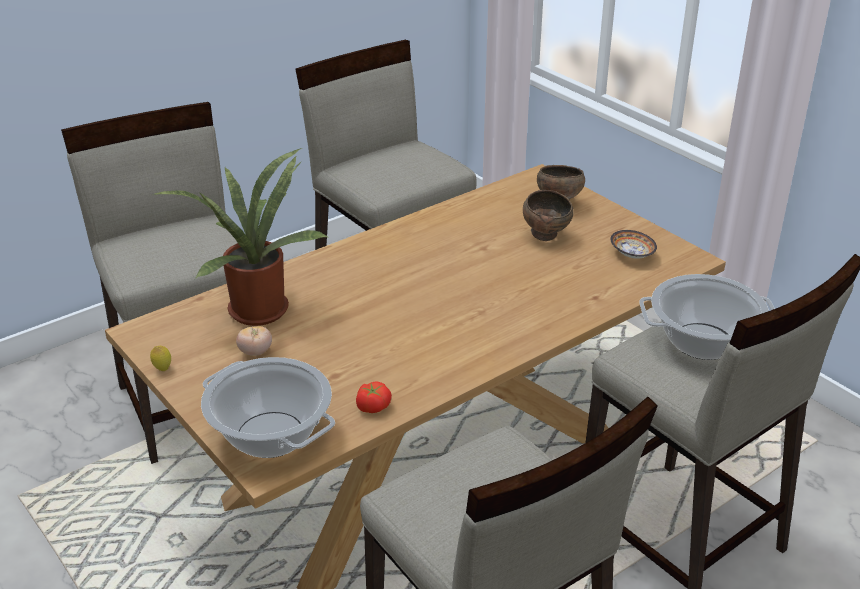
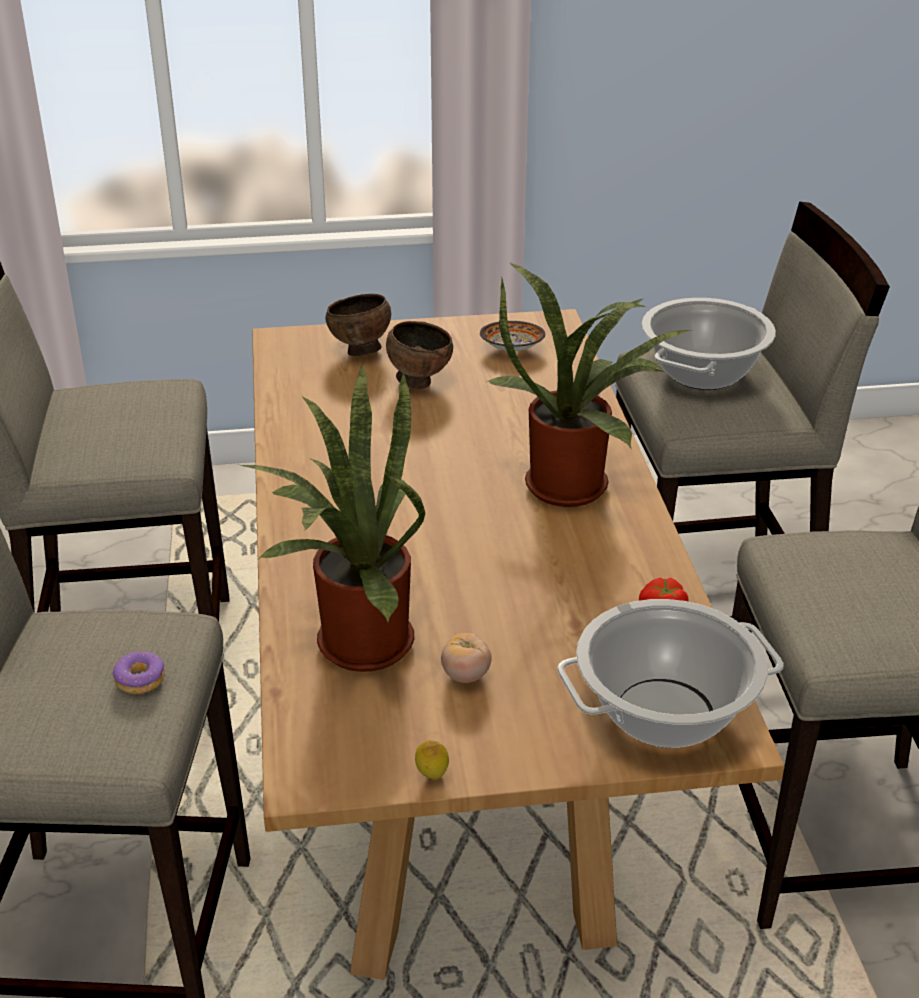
camera: 60 degrees left, 0 degrees up
none -> donut [113,651,165,694]
none -> potted plant [487,263,691,507]

